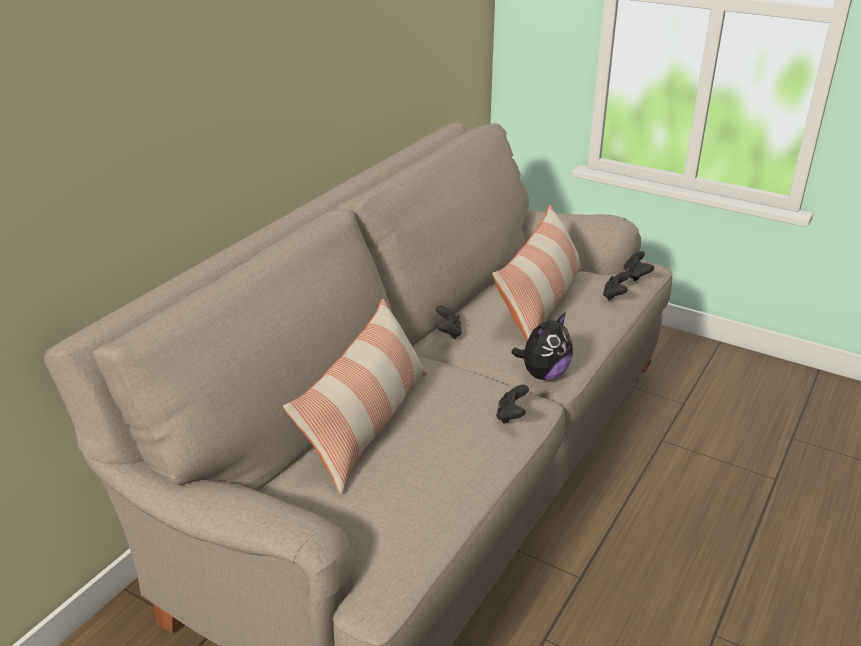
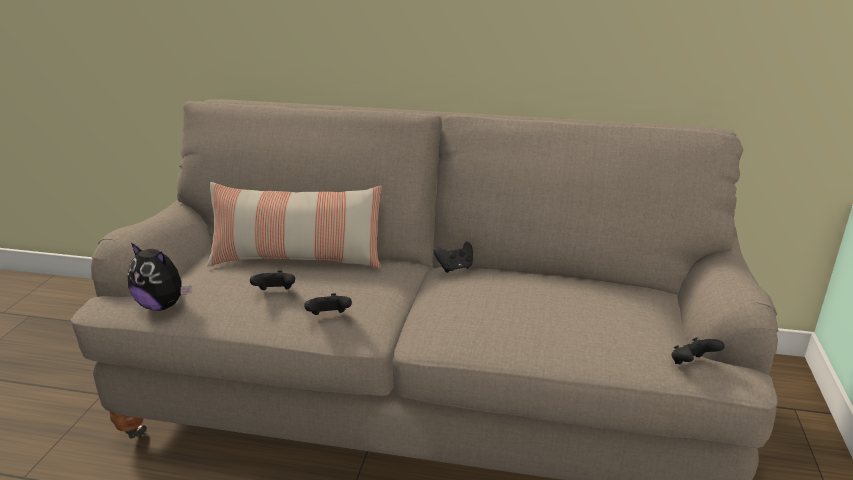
camera: 70 degrees right, 5 degrees down
pillow [492,205,582,341] -> none
plush toy [511,312,573,380] -> plush toy moved to [128,243,192,311]
black game controller [603,271,631,301] -> black game controller moved to [250,270,295,290]

